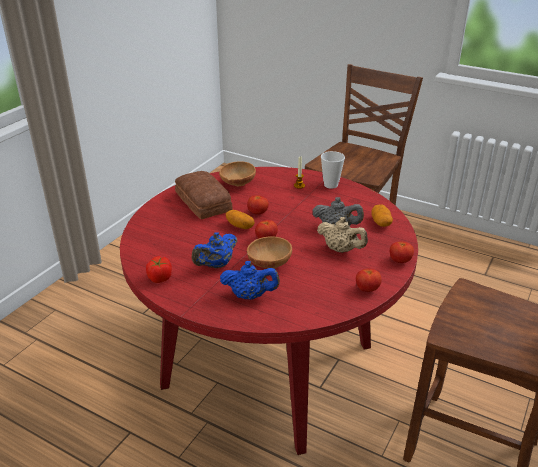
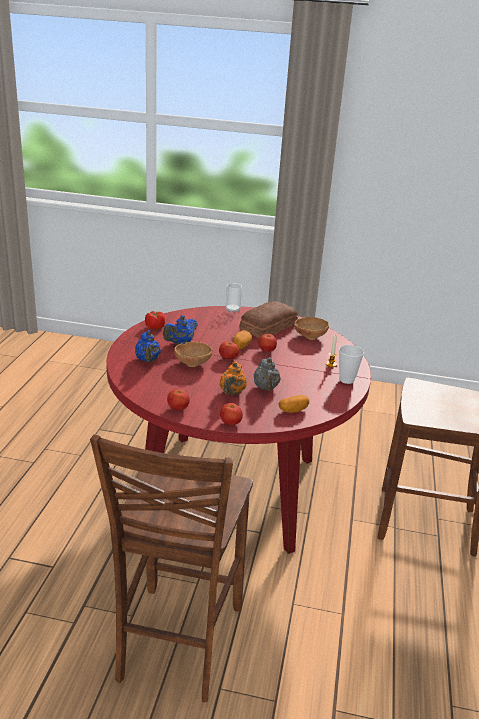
camera: 70 degrees right, 5 degrees down
blue teapot [192,232,237,268] -> blue teapot turned 75 degrees counterclockwise [163,315,198,345]
beige teapot [317,217,368,253] -> orange teapot [219,361,247,395]
none -> cup [226,283,242,313]

